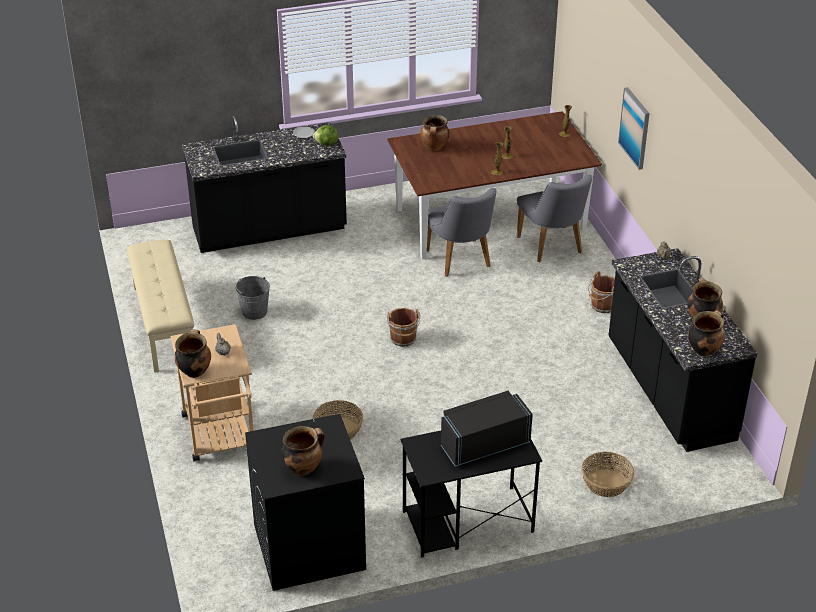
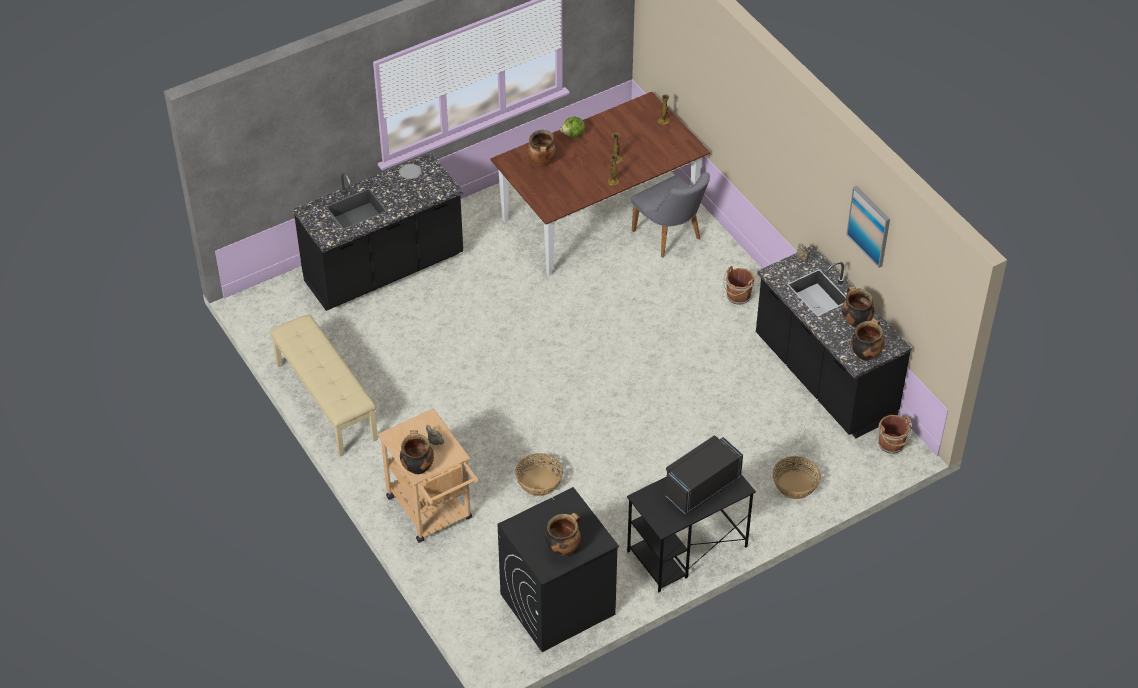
camera: 15 degrees left, 10 degrees up
grey bucket [235,276,270,320] -> none
lettuce [313,125,338,146] -> lettuce moved to [560,117,585,138]
brown bucket [387,308,420,347] -> brown bucket moved to [878,415,912,454]
grey chair [427,188,497,277] -> none
picture [618,87,650,170] -> picture moved to [846,186,890,268]

